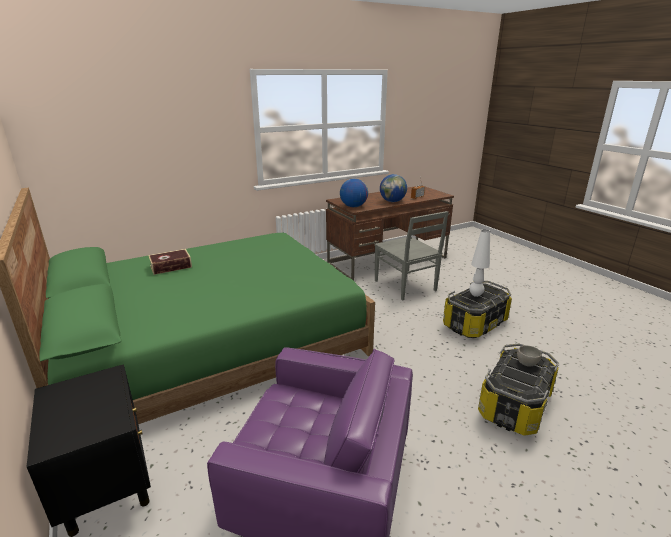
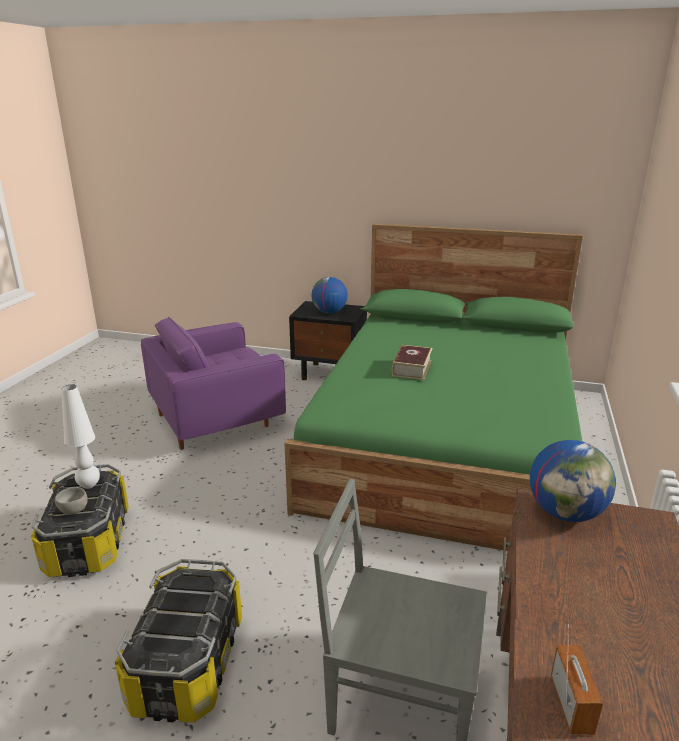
camera: 135 degrees right, 0 degrees up
book [148,249,192,275] -> book moved to [392,345,433,380]
globe [380,174,407,202] -> globe moved to [311,277,348,313]
white table lamp [469,230,490,297] -> white table lamp moved to [61,384,100,489]

